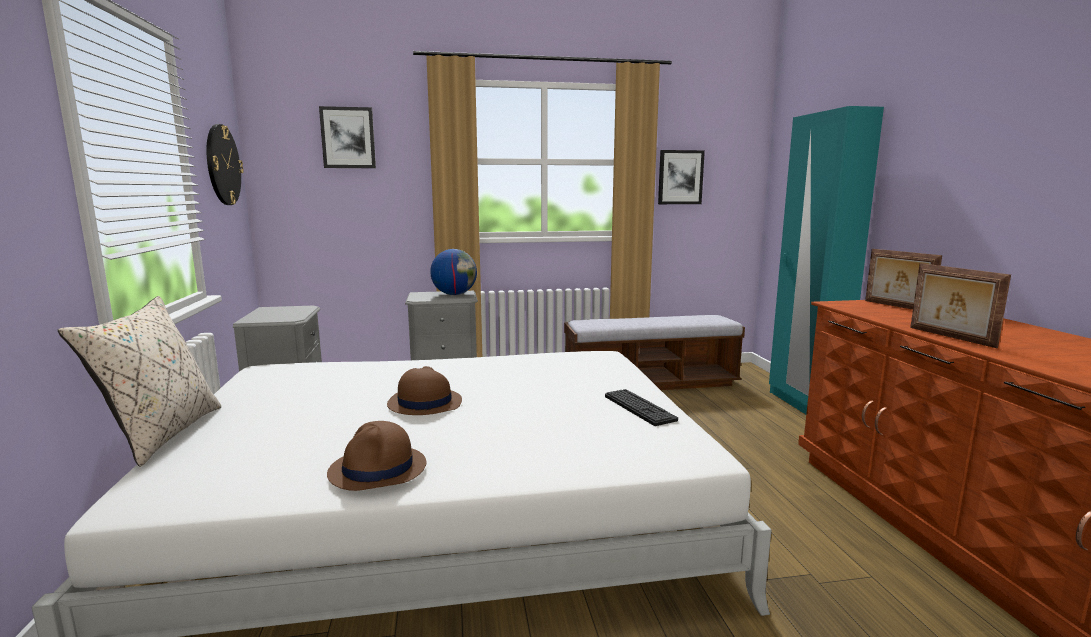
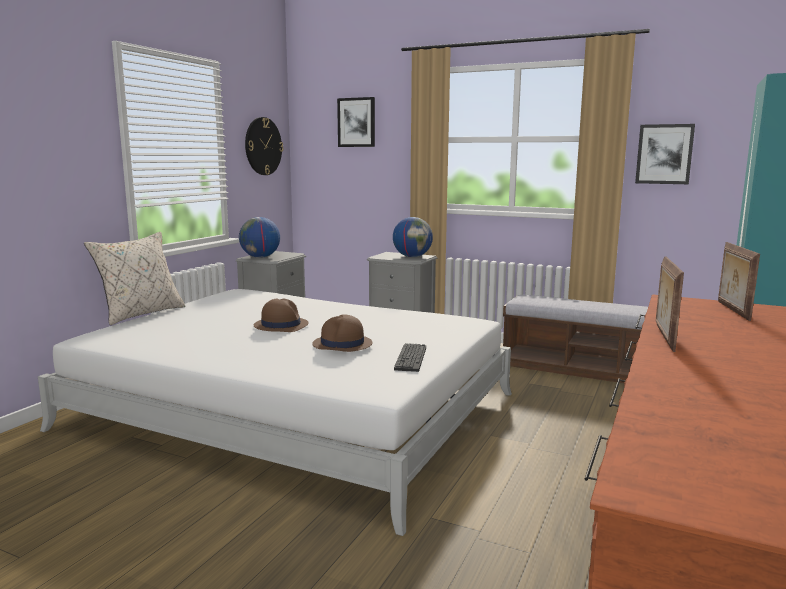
camera: 35 degrees right, 0 degrees up
brown hat [327,421,426,491] -> brown hat moved to [312,314,373,352]
none -> globe [239,217,280,258]

